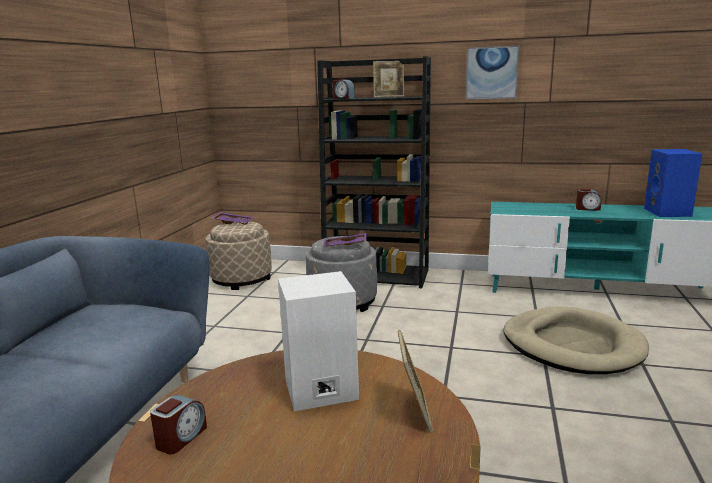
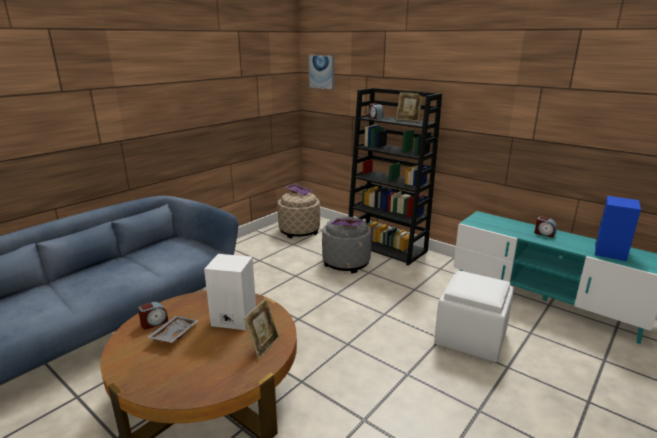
camera: 25 degrees right, 5 degrees up
picture [465,46,519,100] -> picture moved to [308,55,335,90]
beige dog bed [503,306,649,374] -> white ottoman [434,270,514,362]
none -> grey tray [147,316,199,343]

